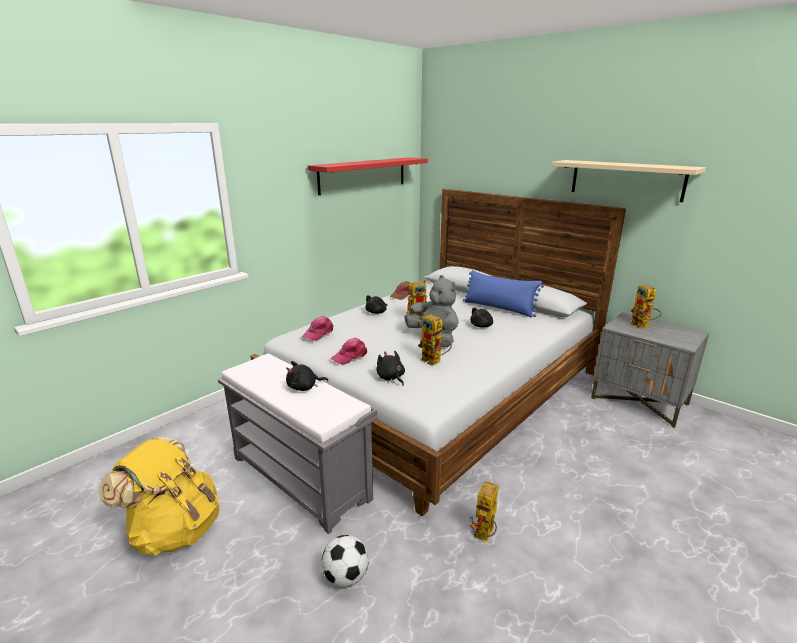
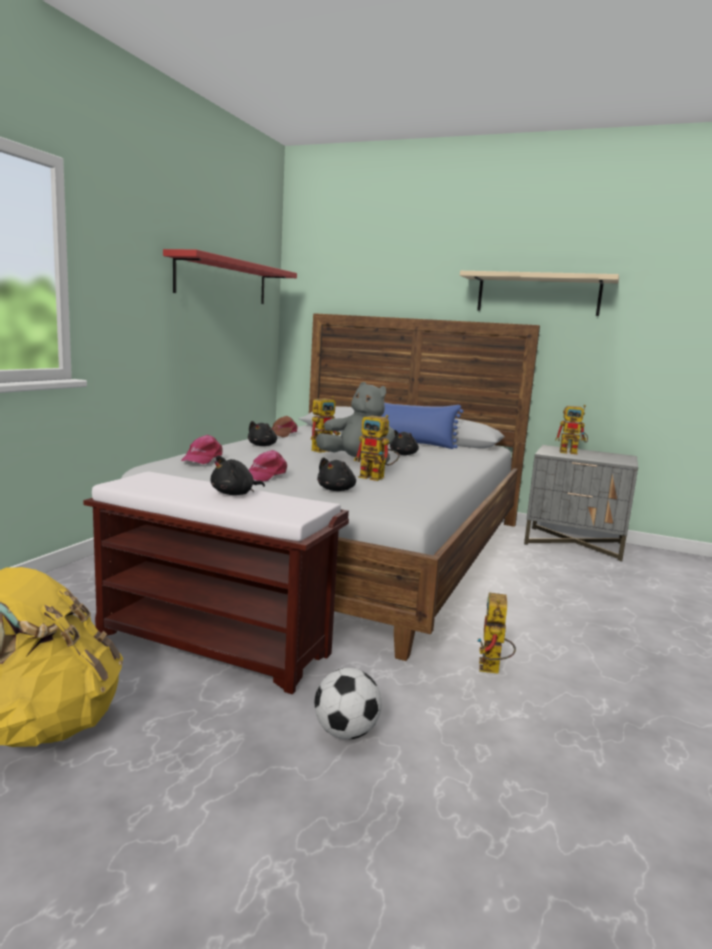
camera: 20 degrees left, 10 degrees down
grey bench [218,354,378,534] -> brown bench [83,472,349,694]
black plush toy [376,351,405,386] -> black plush toy turned 105 degrees counterclockwise [317,457,356,491]
toy robot [630,285,662,328] -> toy robot turned 45 degrees counterclockwise [555,405,588,455]

